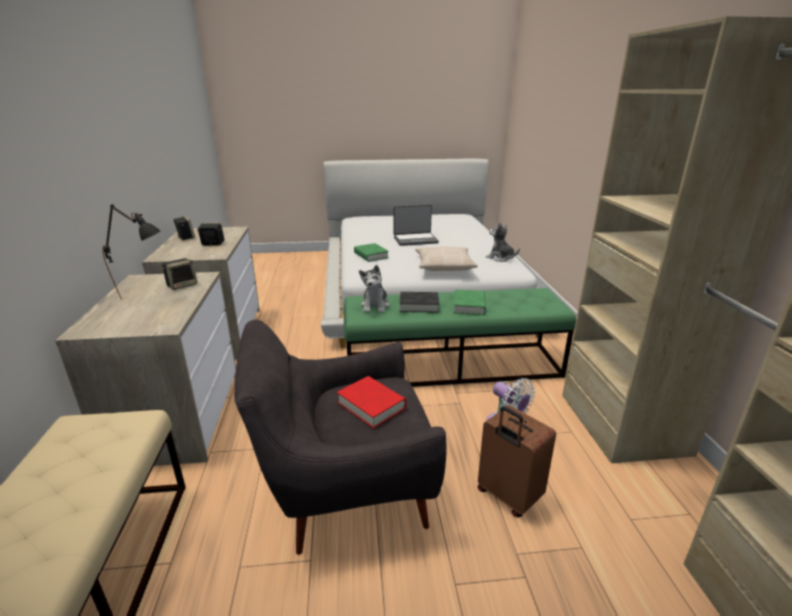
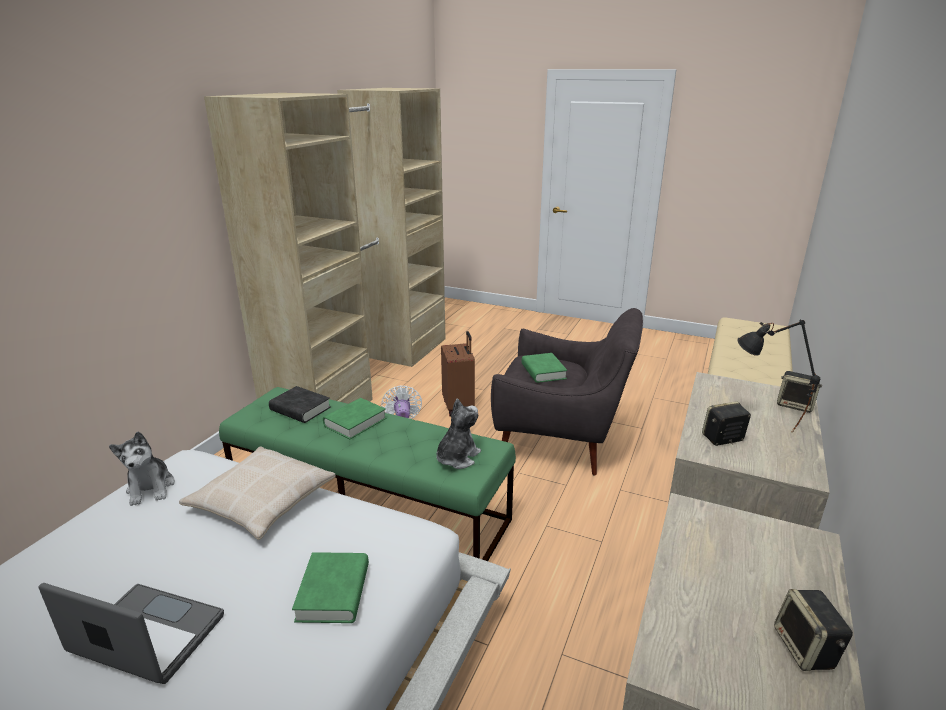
camera: 150 degrees left, 0 degrees up
speaker [197,222,225,246] -> speaker moved to [777,371,822,413]
red book [337,376,407,428] -> green book [522,353,567,383]
black book [400,292,439,313] -> black book moved to [269,386,331,423]

